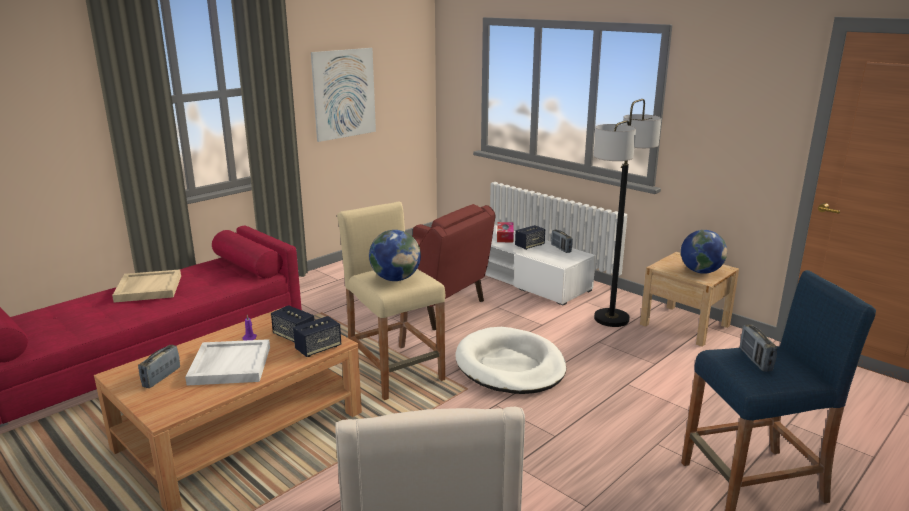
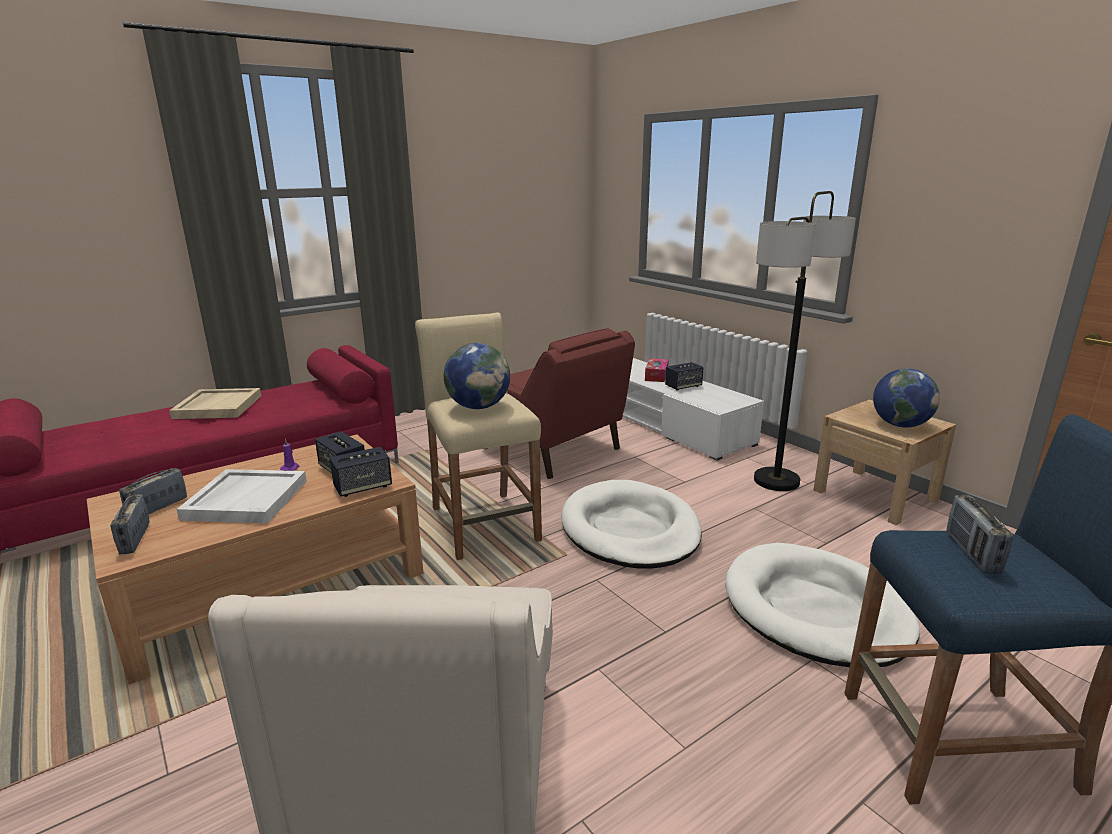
camera: 10 degrees right, 0 degrees up
picture [311,48,376,142] -> none
radio [551,230,572,253] -> radio moved to [110,494,150,554]
none -> white dog bed [725,543,920,667]

